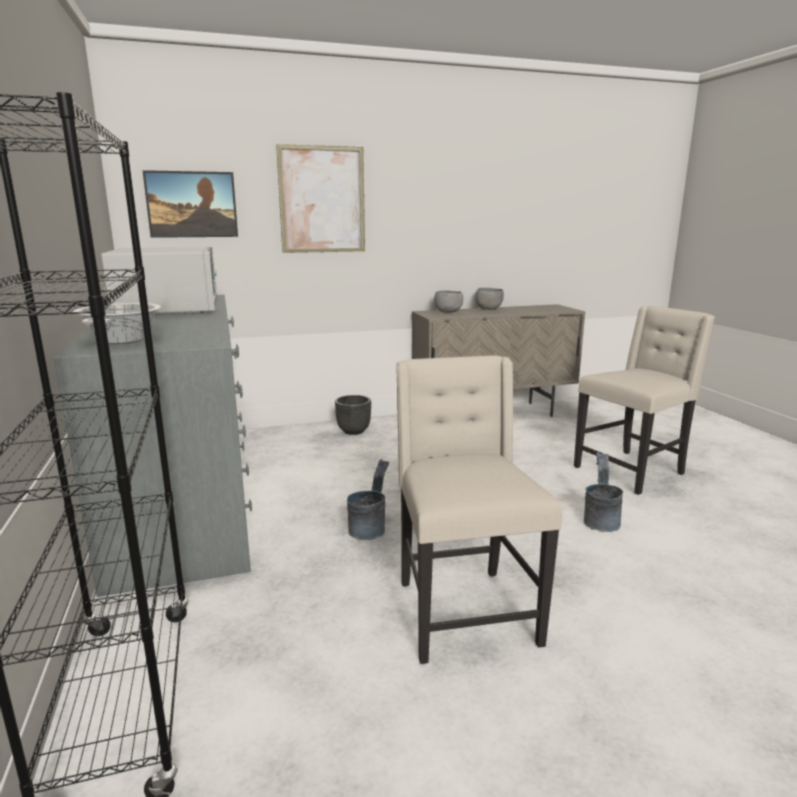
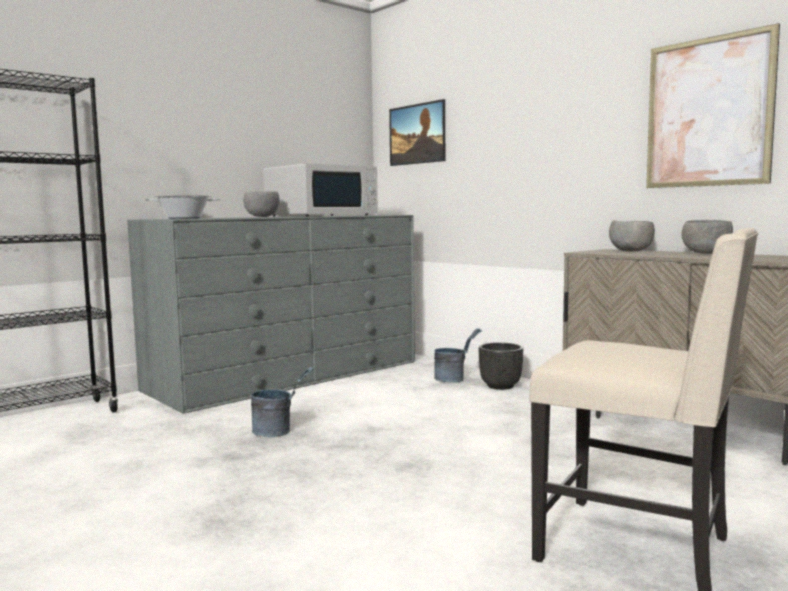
camera: 65 degrees right, 10 degrees down
picture [276,144,365,253] -> picture moved to [646,23,780,188]
beige chair [396,355,562,664] -> none
grey bucket [584,452,623,532] -> grey bucket moved to [434,328,482,383]
none -> grey bowl [243,191,280,217]

